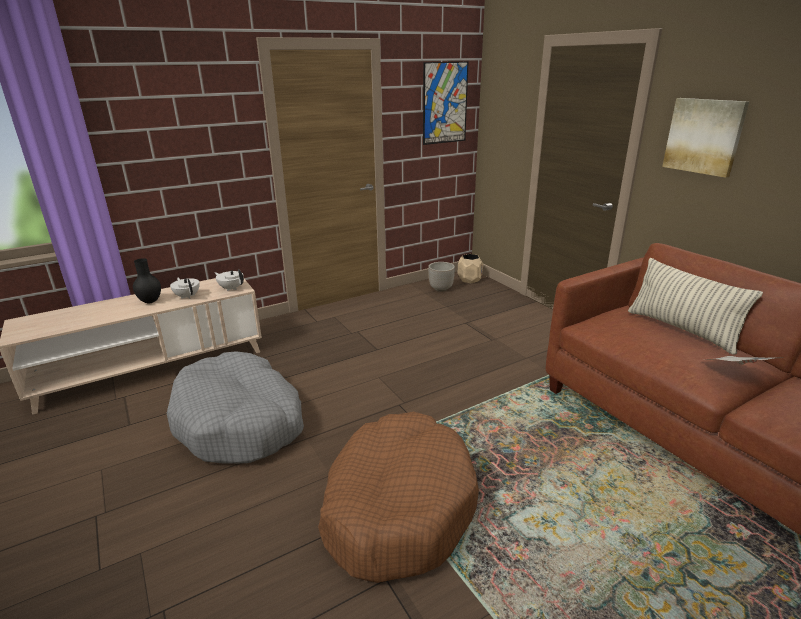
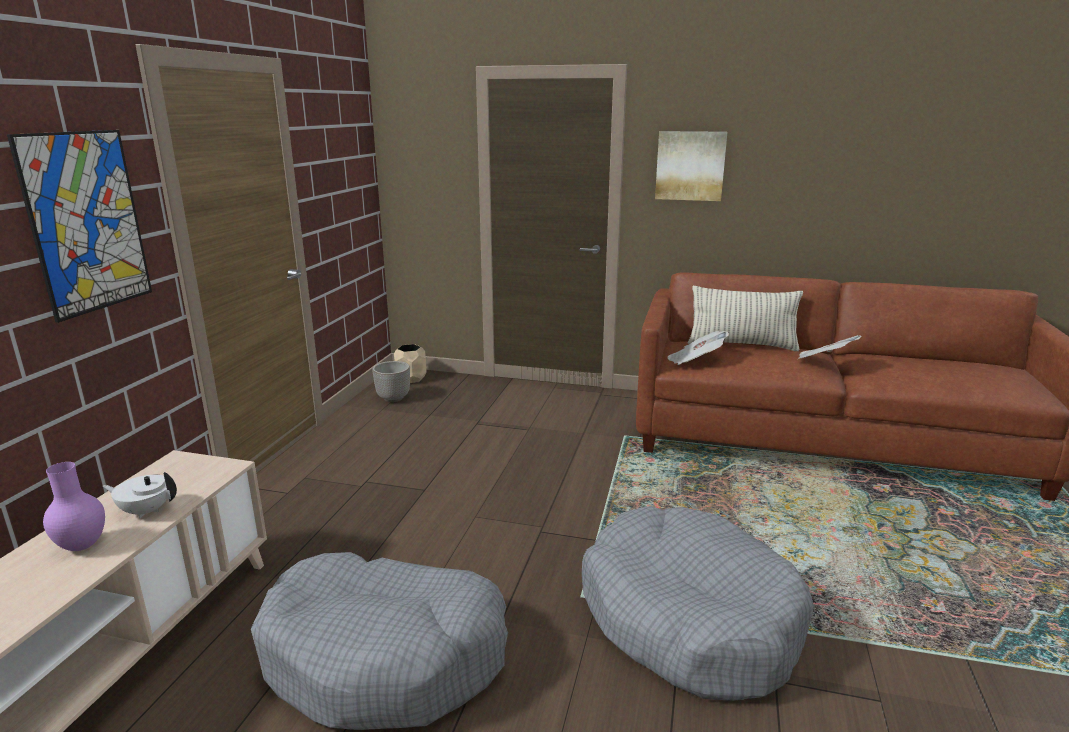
camera: 45 degrees left, 5 degrees down
black vase [133,258,161,303] -> purple vase [43,462,105,551]
white teapot [215,269,244,291] -> none
brown dog bed [318,412,479,583] -> grey dog bed [582,506,814,701]
picture [423,62,468,145] -> picture moved to [7,130,152,323]
none -> newspaper [667,331,729,365]

